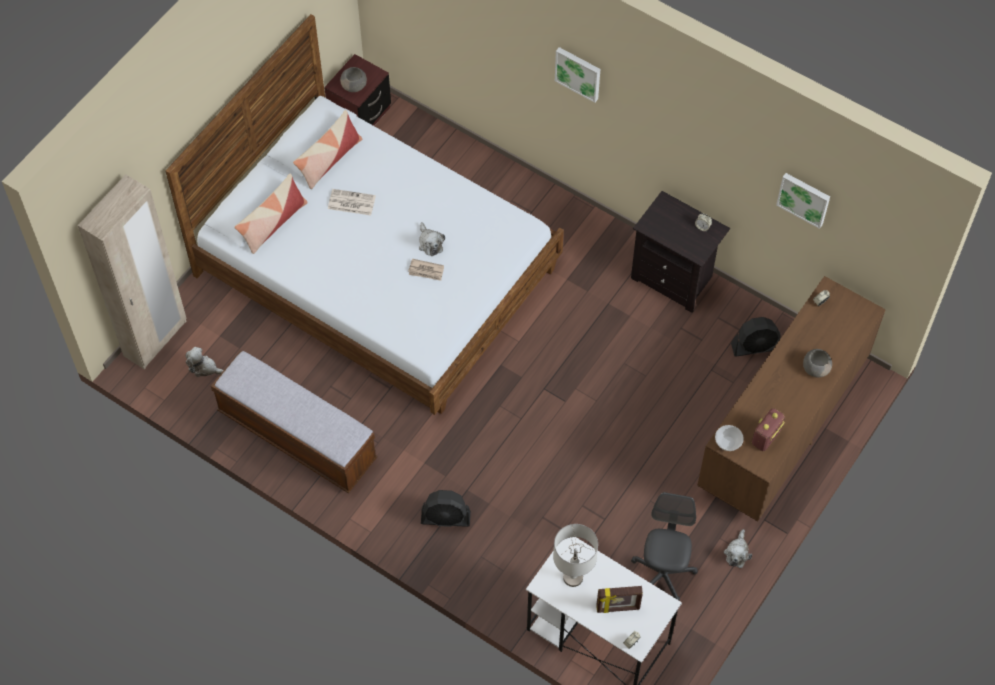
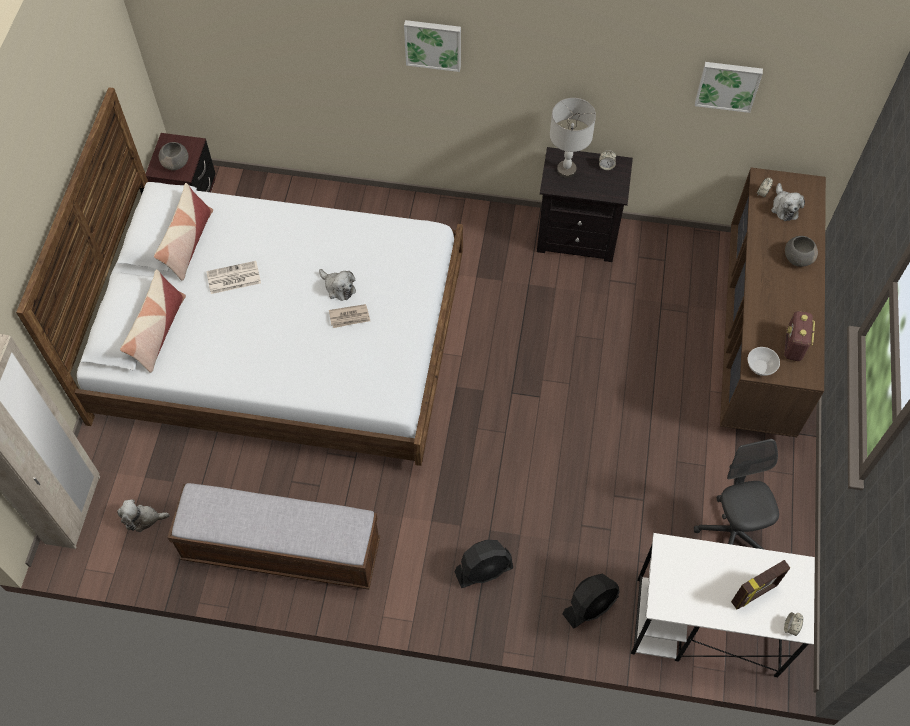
camera: 25 degrees left, 0 degrees up
grey table lamp [553,524,598,587] -> grey table lamp moved to [550,98,596,178]
plush toy [724,529,752,568] -> plush toy moved to [771,183,805,221]
black fan [731,317,781,357] -> black fan moved to [563,573,619,629]

